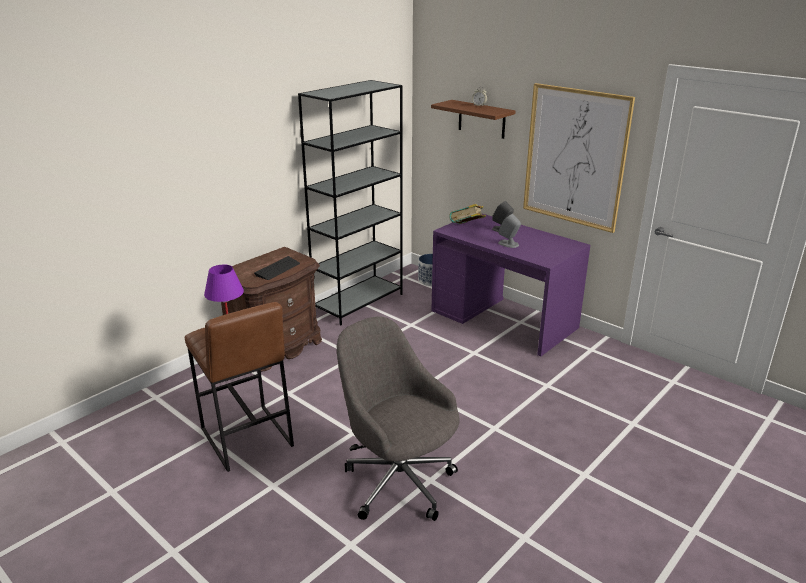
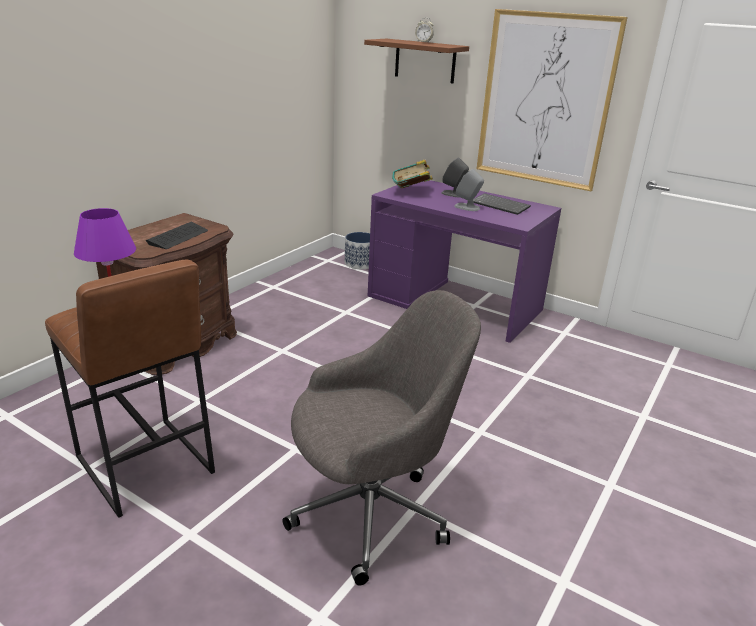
camera: 10 degrees left, 0 degrees up
grey bookcase [298,80,403,326] -> none
grey office chair [337,316,460,521] -> grey office chair turned 120 degrees clockwise [282,290,481,586]
none -> keyboard [473,193,531,215]

